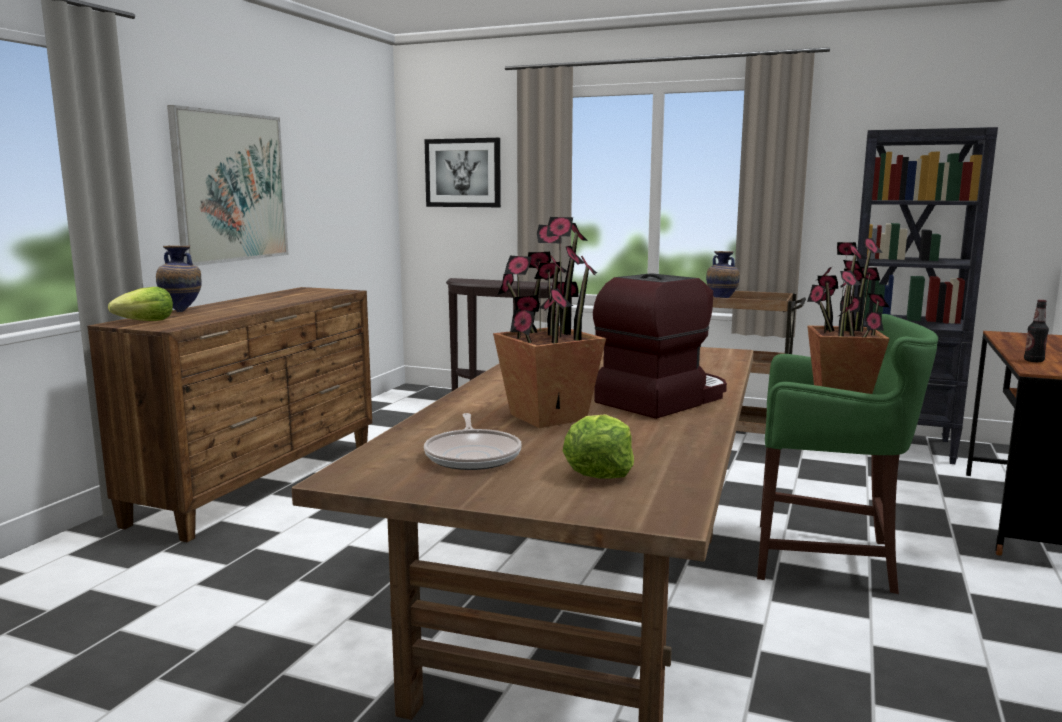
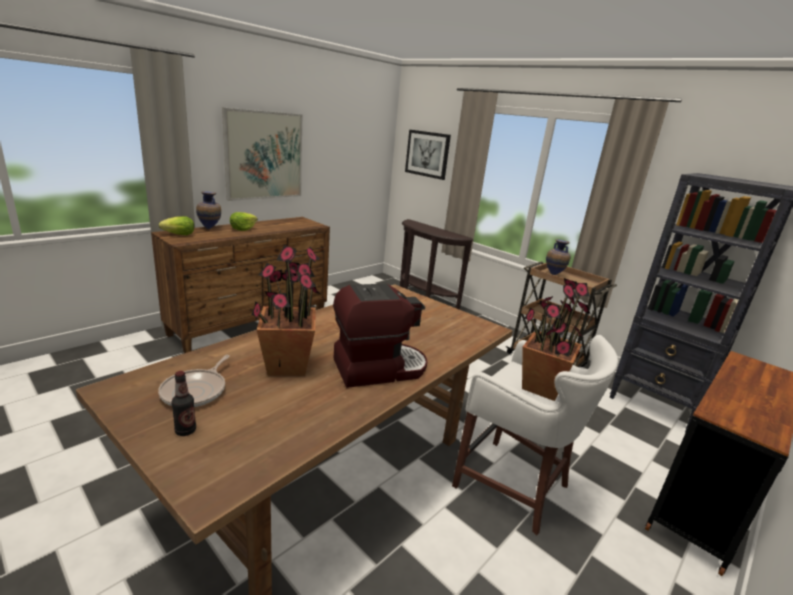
camera: 20 degrees right, 10 degrees up
lettuce [563,414,634,478] -> lettuce moved to [230,212,258,231]
green stool [757,314,938,594] -> white stool [452,335,618,535]
bottle [1024,300,1049,362] -> bottle moved to [171,371,196,436]

